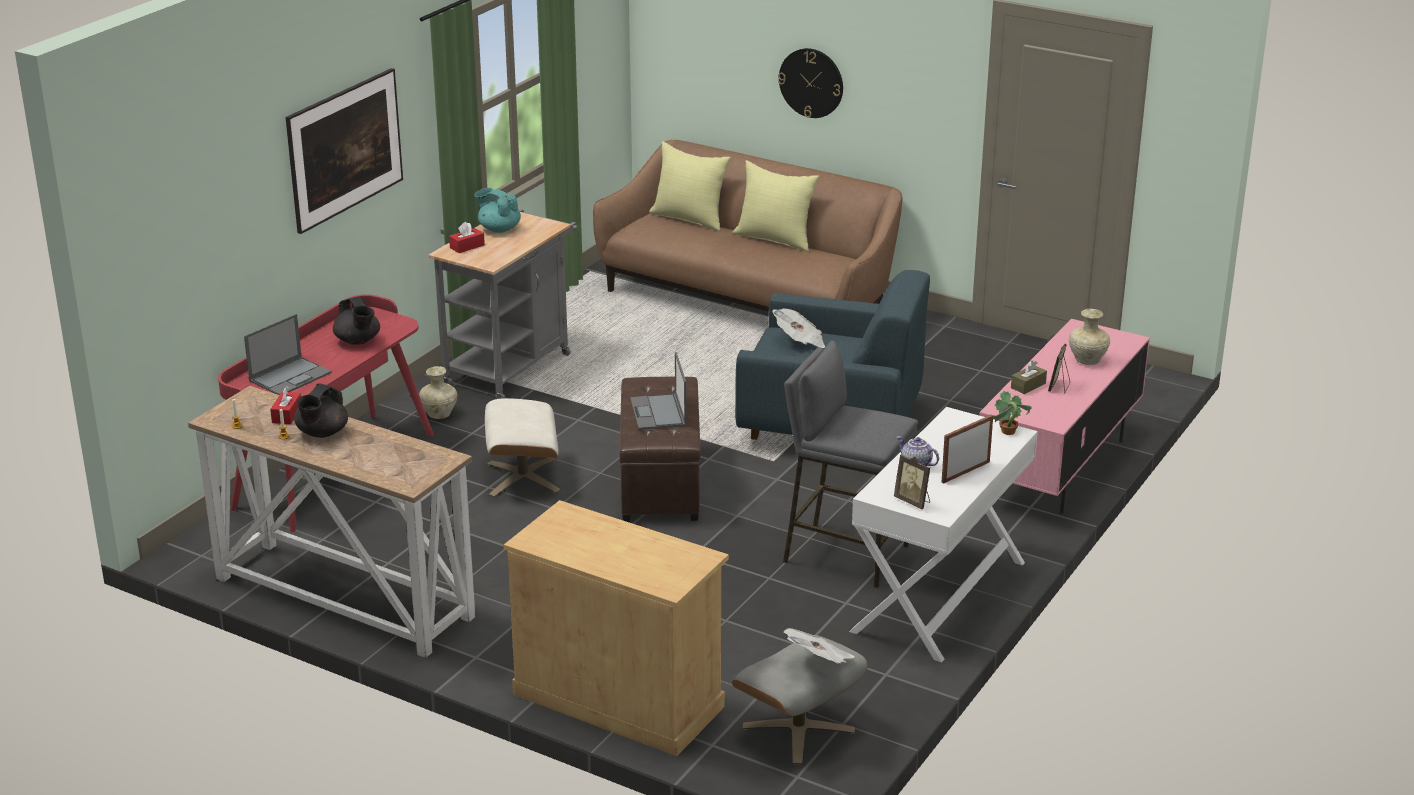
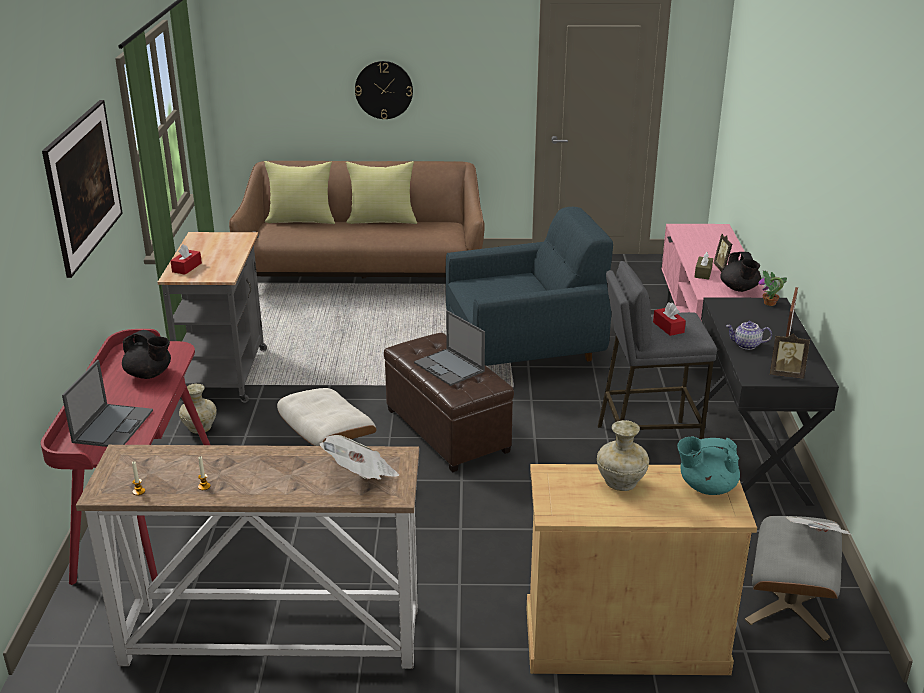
camera: 30 degrees left, 0 degrees up
red tissue box [270,386,301,424] -> red tissue box moved to [653,302,686,336]
black teapot [294,383,348,438] -> black teapot moved to [720,252,761,292]
turquoise teapot [475,188,521,233] -> turquoise teapot moved to [677,437,740,495]
newspaper [772,308,825,348] -> newspaper moved to [319,435,399,480]
white desk [849,407,1038,662] -> black desk [691,297,839,506]
beige vase [1069,309,1110,365] -> beige vase moved to [597,420,649,491]

